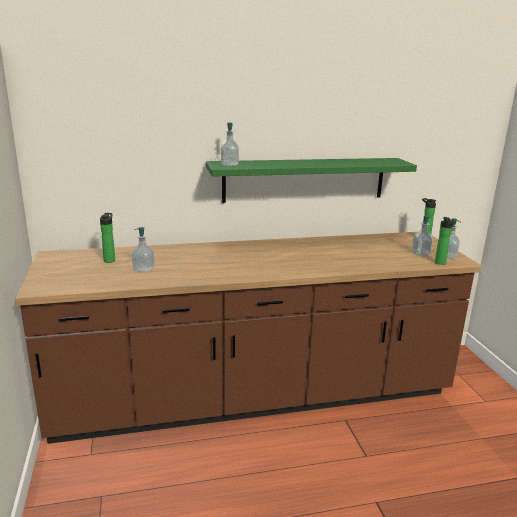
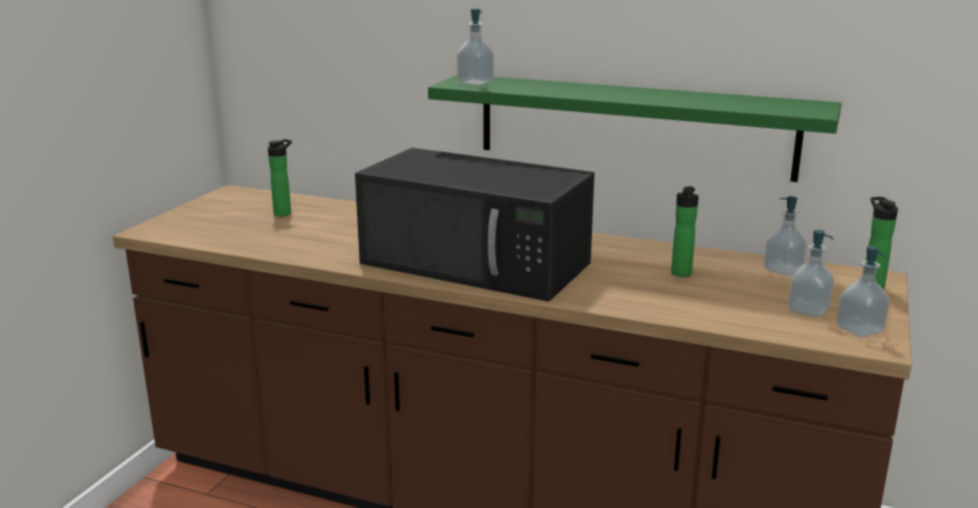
camera: 35 degrees right, 0 degrees up
soap dispenser [132,227,155,272] -> soap dispenser moved to [764,196,807,276]
bottle [435,217,455,265] -> bottle moved to [671,186,699,277]
none -> black microwave [355,148,595,302]

